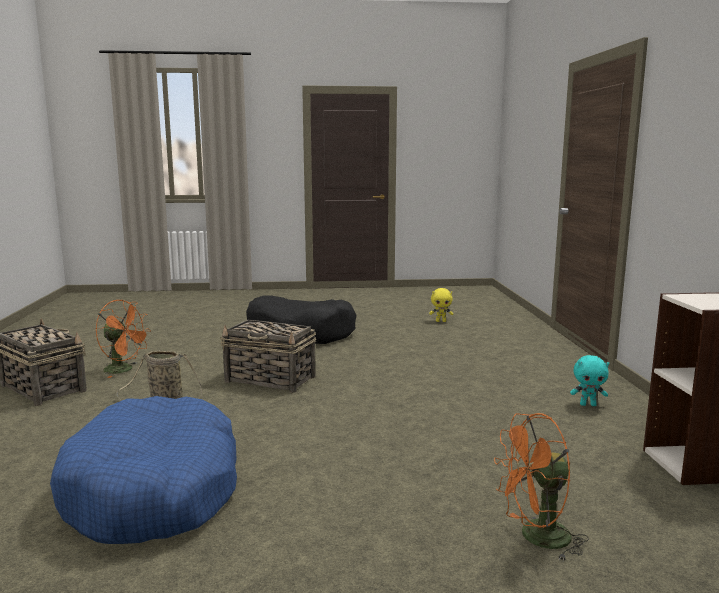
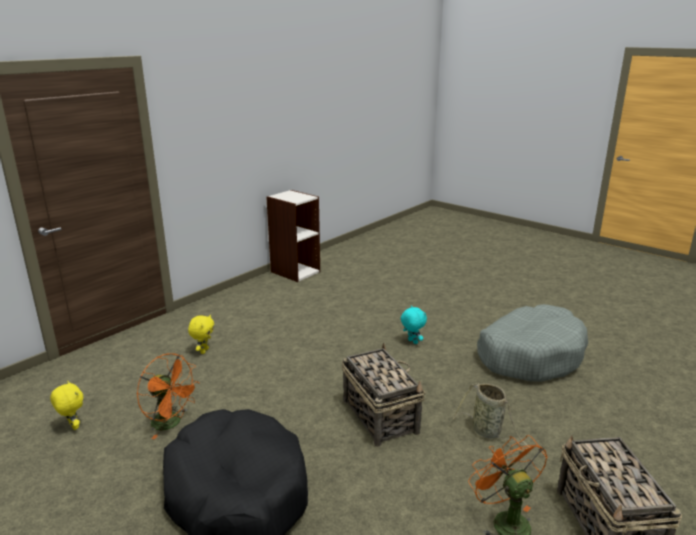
camera: 135 degrees left, 10 degrees up
blue dog bed [50,396,237,544] -> grey dog bed [477,304,588,382]
orange fan [494,413,589,561] -> orange fan moved to [137,353,200,439]
turquoise plush toy [570,355,609,406] -> turquoise plush toy moved to [401,305,427,344]
none -> yellow plush toy [188,315,214,354]

